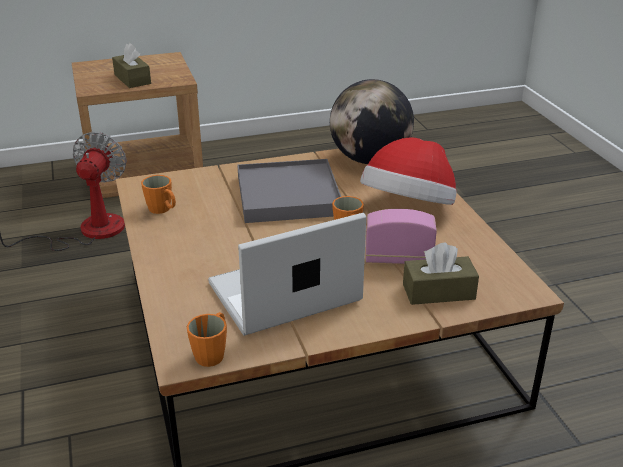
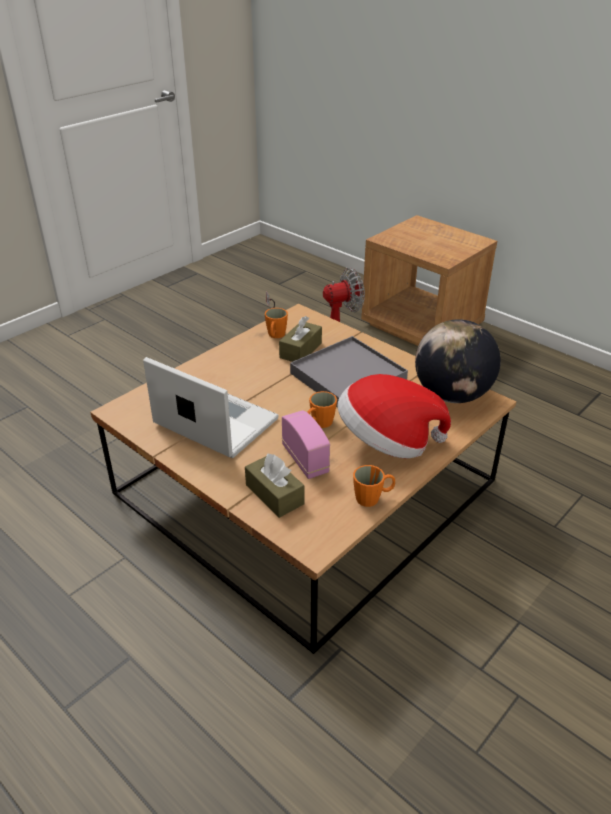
camera: 60 degrees right, 5 degrees up
brown tissue box [112,43,151,88] -> brown tissue box moved to [279,316,322,362]
orange mug [187,312,227,367] -> orange mug moved to [353,465,395,507]

